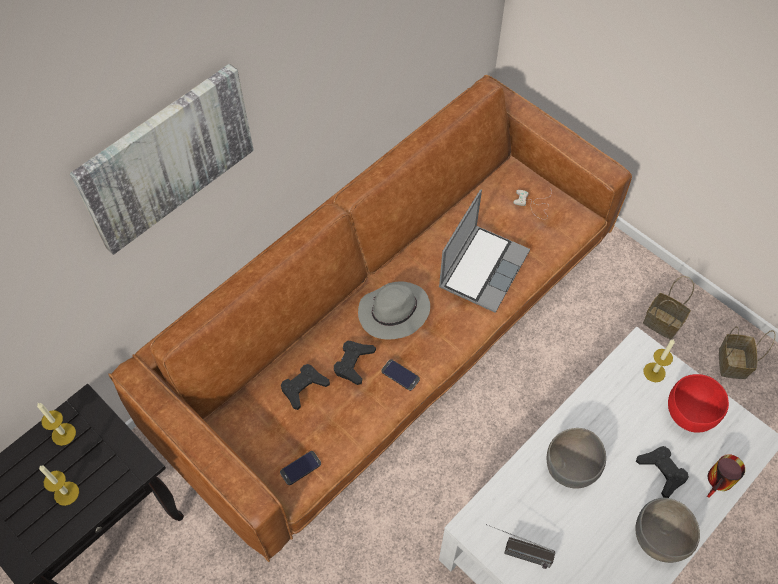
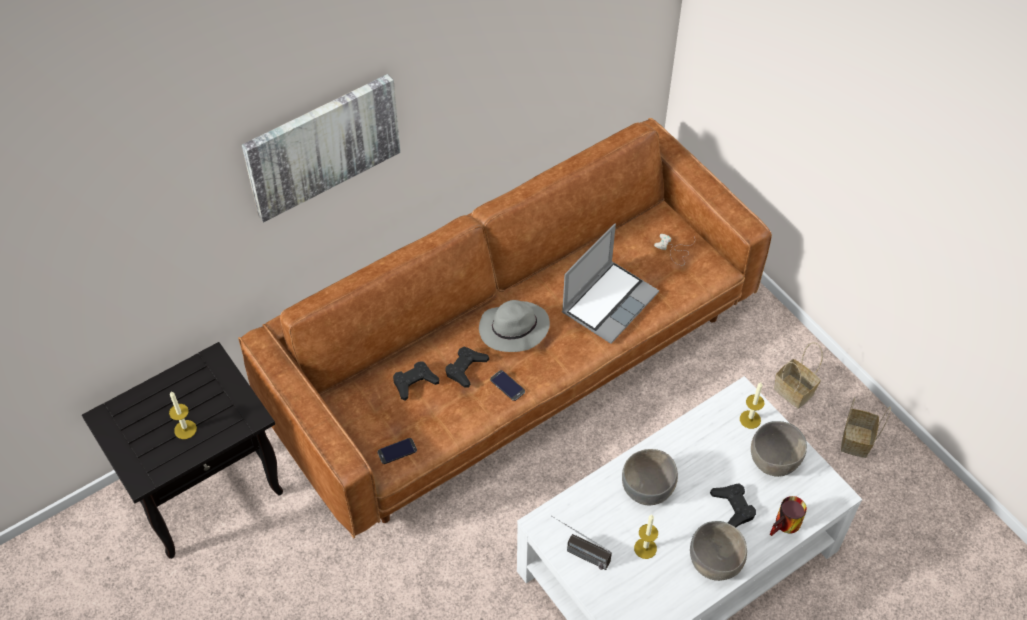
camera: 10 degrees right, 5 degrees down
candle [37,403,76,446] -> candle moved to [634,515,658,559]
red bowl [668,374,729,433] -> grey bowl [751,421,807,477]

